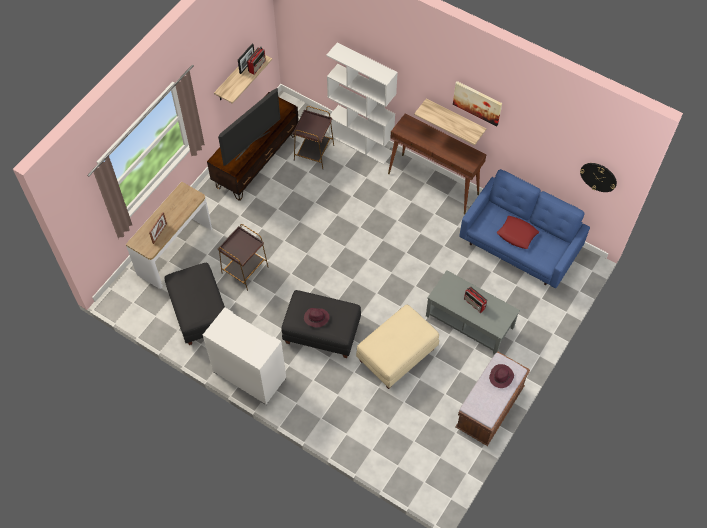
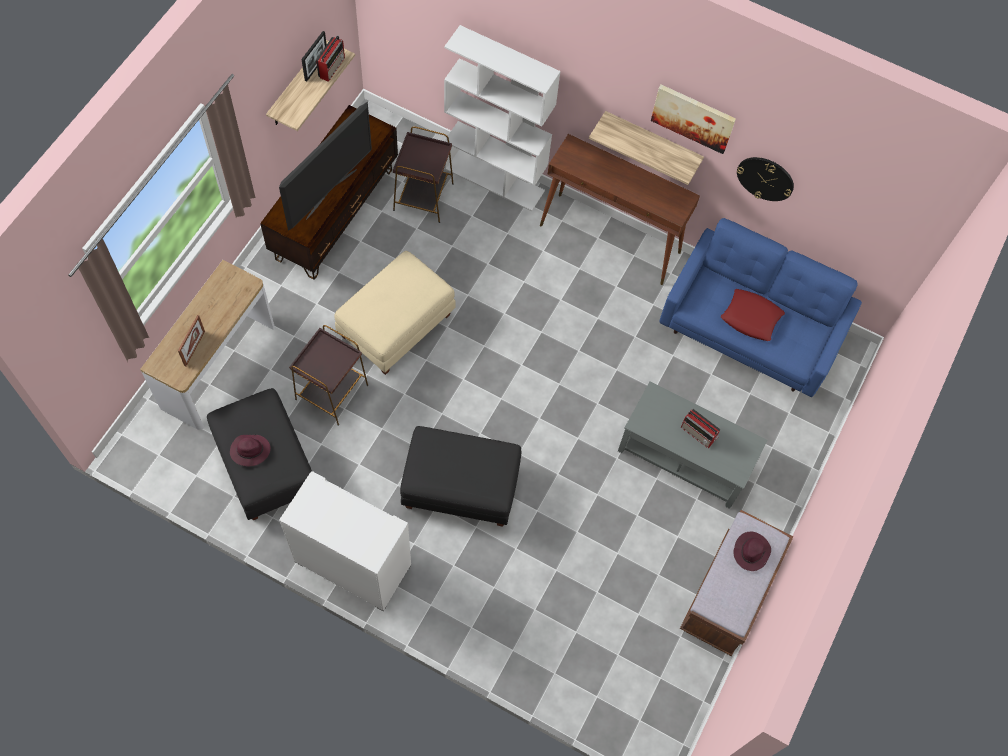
camera: 10 degrees left, 5 degrees up
purple hat [304,308,330,327] -> purple hat moved to [230,435,271,466]
beige ottoman [356,305,439,389] -> beige ottoman moved to [334,251,456,375]
wall clock [580,163,617,192] -> wall clock moved to [737,157,794,201]

